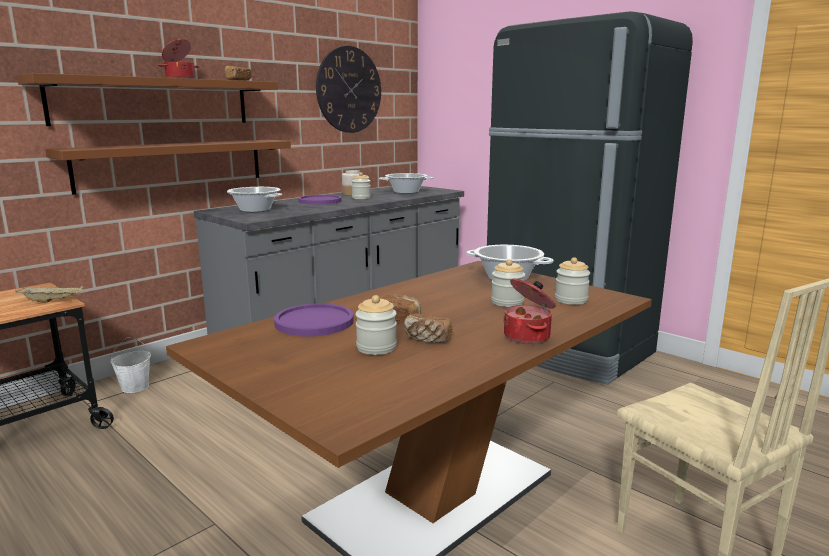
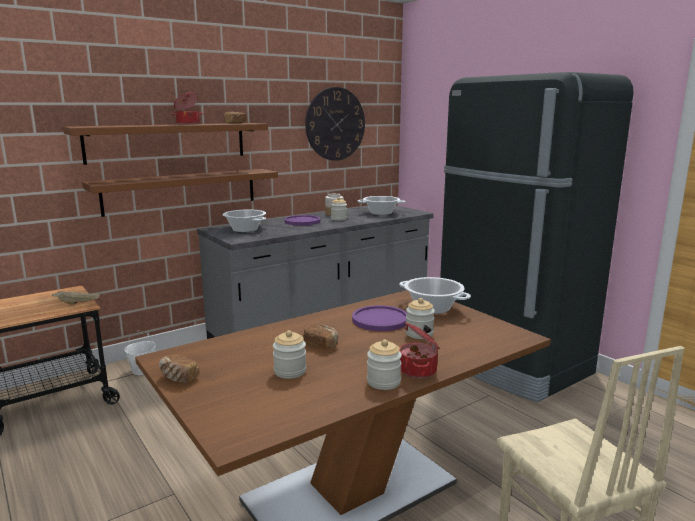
camera: 10 degrees right, 0 degrees up
purple plate [274,303,354,337] -> purple plate moved to [352,305,407,331]
bread [404,313,453,343] -> bread moved to [159,354,200,383]
jar [555,257,590,305] -> jar moved to [367,340,402,390]

